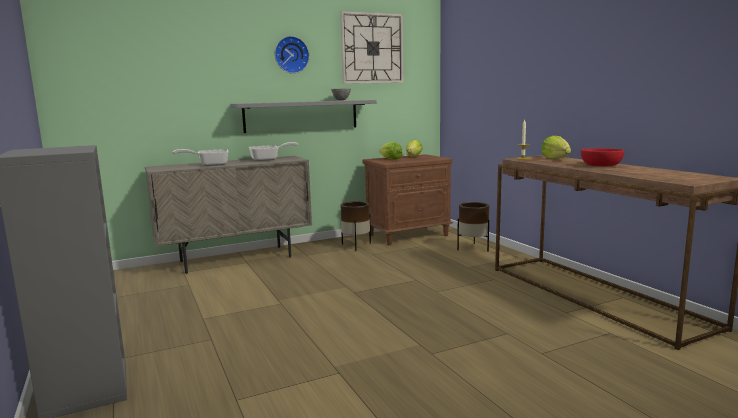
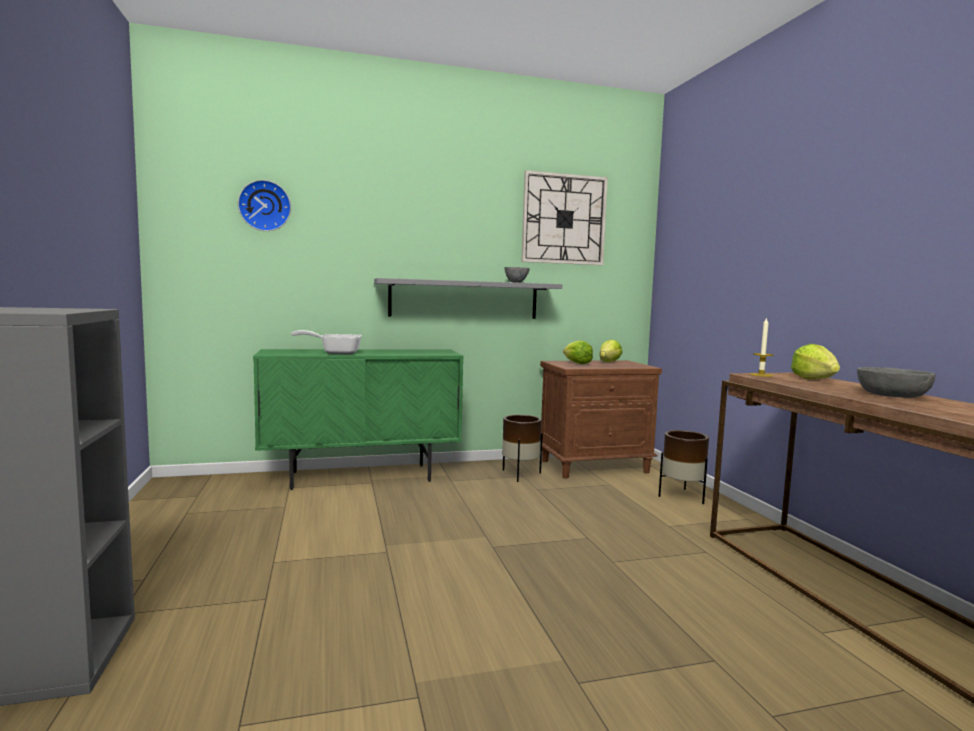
camera: 10 degrees right, 5 degrees down
beige cabinet [145,156,312,274] -> green cabinet [253,349,464,490]
frying pan [248,142,299,161] -> none
wall clock [275,36,309,74] -> wall clock moved to [238,180,291,231]
red bowl [581,148,624,166] -> grey bowl [857,367,935,398]

